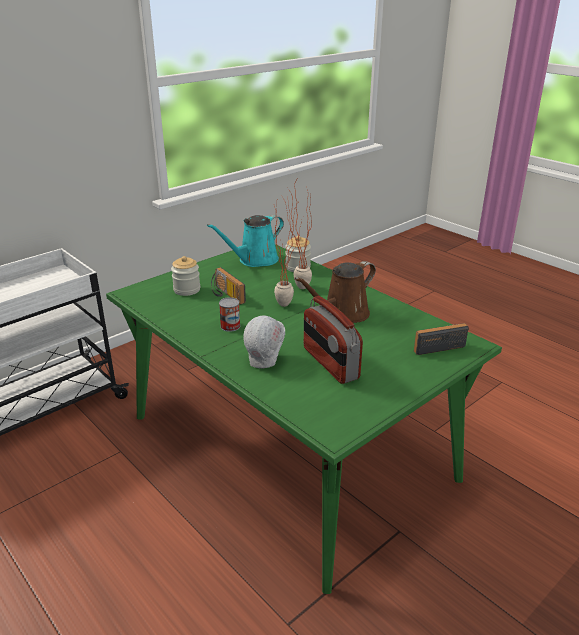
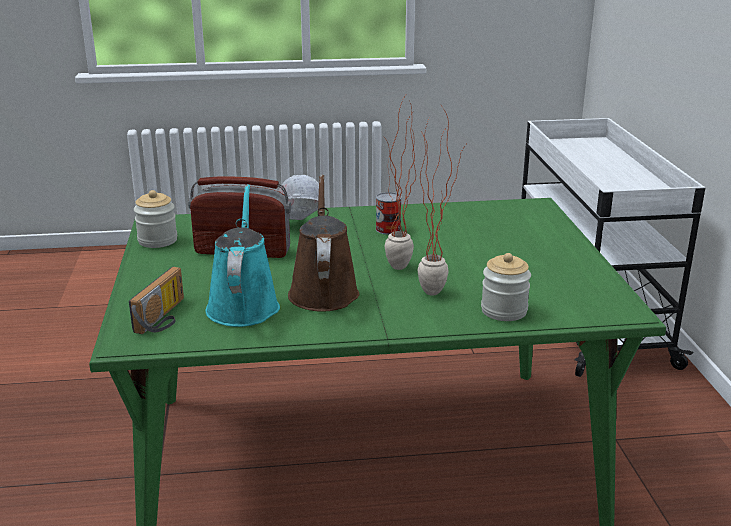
camera: 125 degrees right, 5 degrees down
jar [171,256,200,296] -> jar moved to [134,190,177,248]
turquoise watering can [207,215,284,267] -> turquoise watering can moved to [205,184,280,327]
radio [211,267,246,305] -> none

